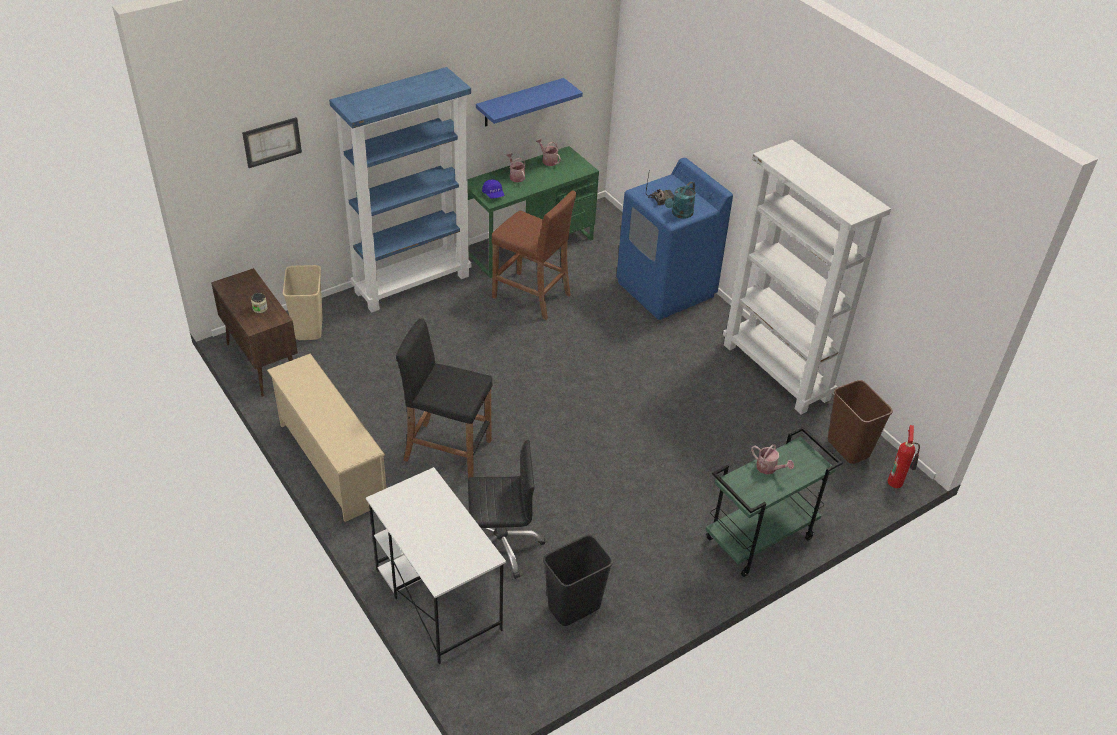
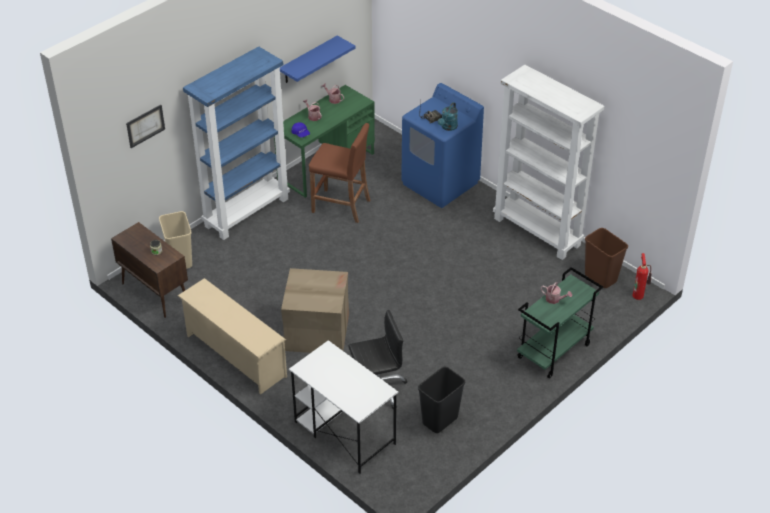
camera: 10 degrees left, 0 degrees up
black stool [396,318,492,478] -> cardboard box [281,268,349,353]

